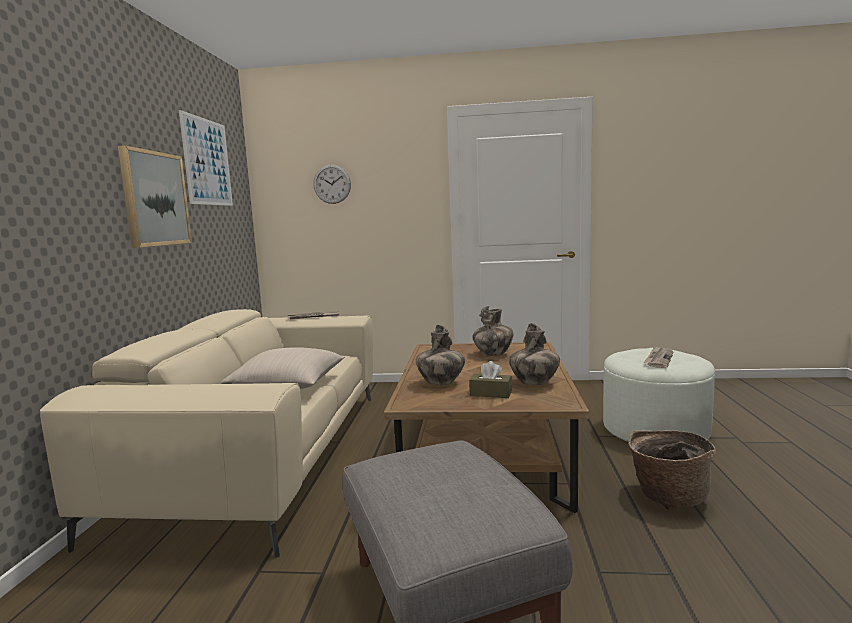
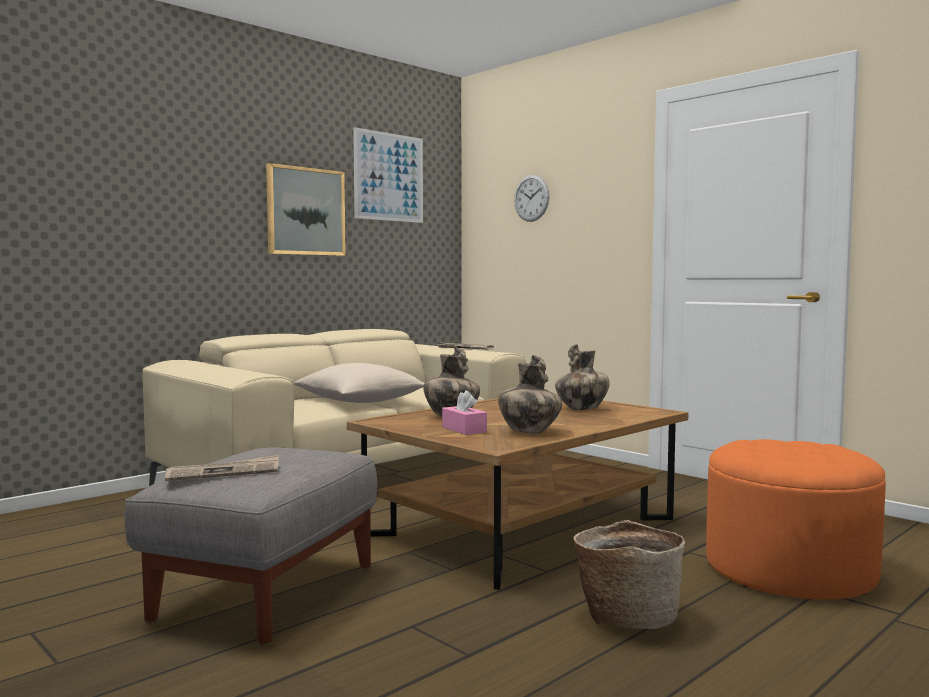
camera: 40 degrees right, 5 degrees down
brown tissue box [469,361,512,398] -> pink tissue box [442,390,487,435]
white ottoman [603,348,715,442] -> orange ottoman [706,439,886,600]
newspaper [644,346,674,368] -> newspaper moved to [165,455,279,481]

